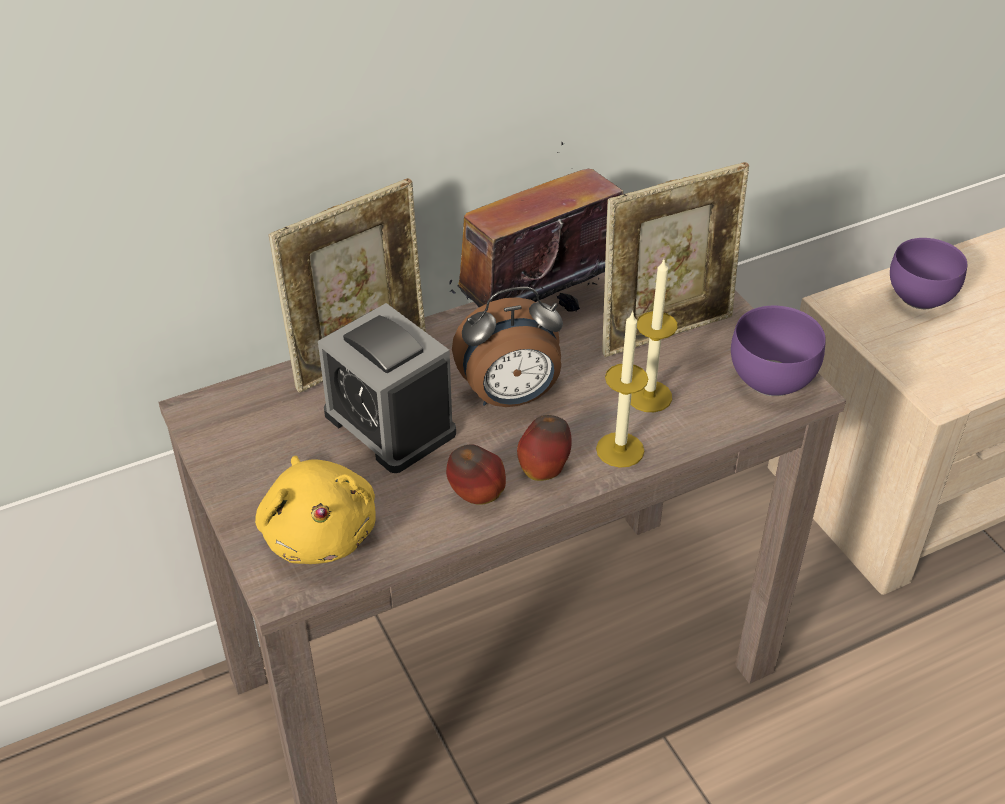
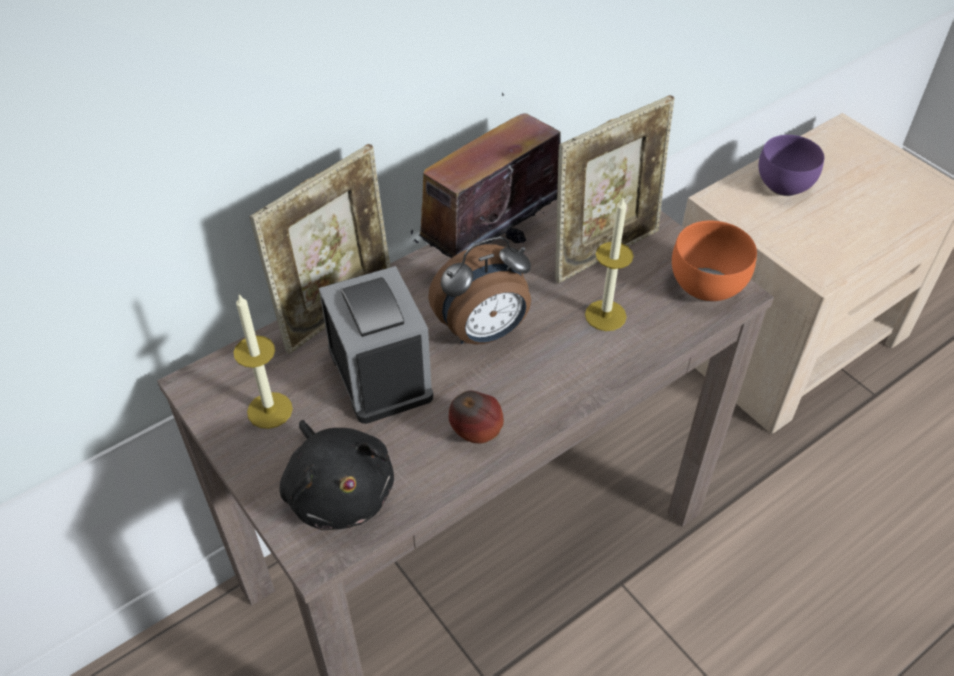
camera: 10 degrees left, 5 degrees up
yellow plush toy [255,456,376,564] -> black plush toy [280,420,394,530]
alarm clock [318,303,456,473] -> alarm clock turned 150 degrees counterclockwise [319,266,433,424]
apple [517,415,572,481] -> none
candle [596,310,648,468] -> candle moved to [233,294,293,429]
purple bowl [731,306,826,396] -> orange bowl [672,220,757,302]

